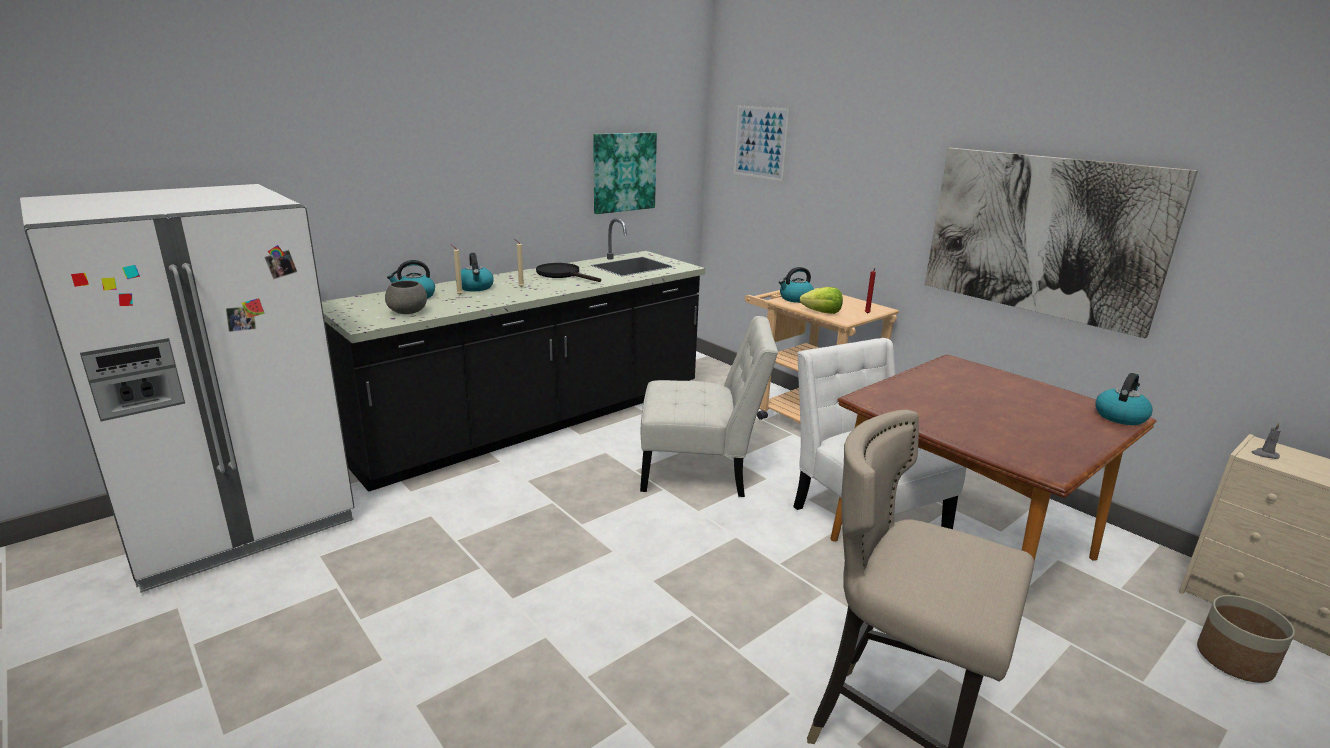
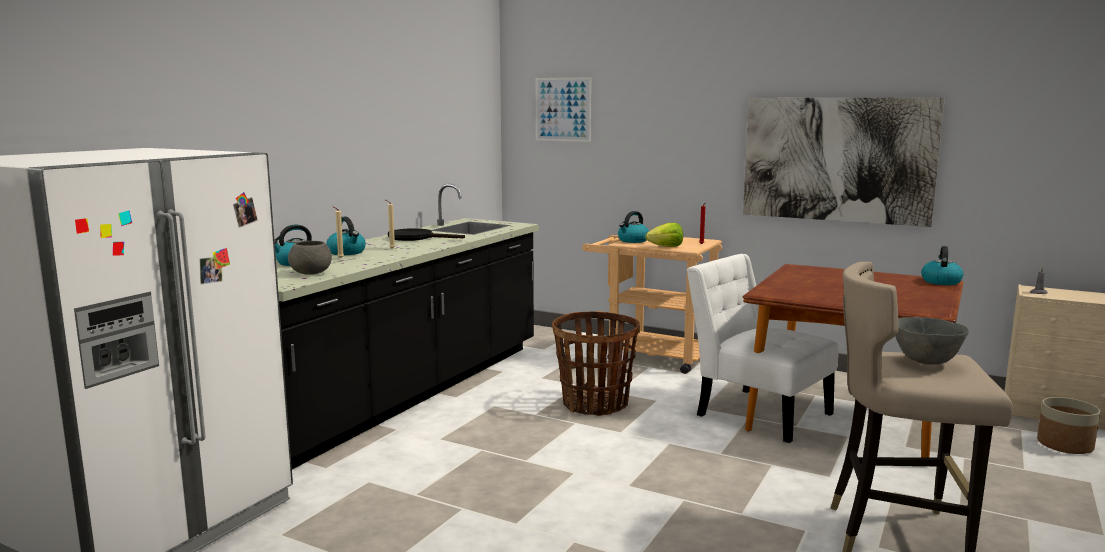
camera: 20 degrees left, 10 degrees down
picture [593,132,657,214] -> none
white chair [640,316,778,497] -> basket [552,311,640,416]
none -> grey bowl [895,317,969,365]

